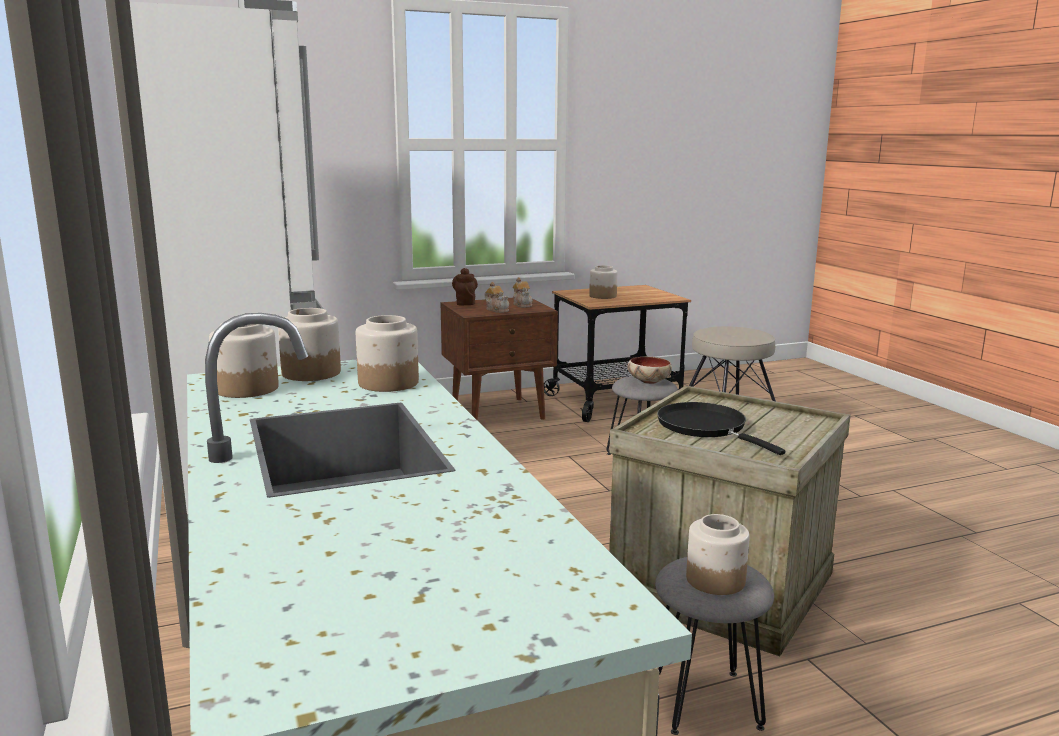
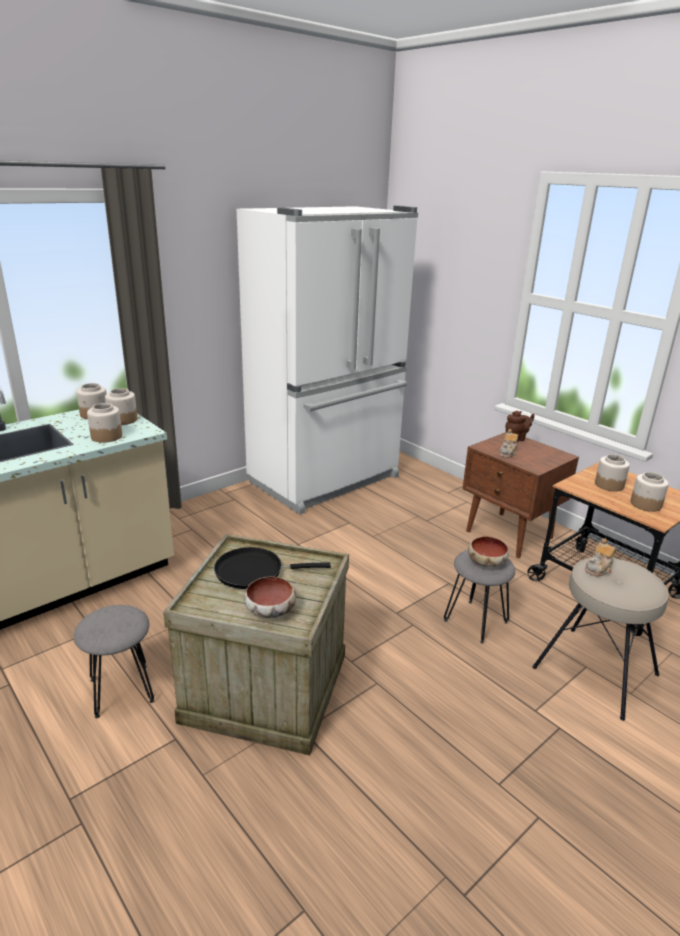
camera: 70 degrees right, 10 degrees up
teapot [513,277,533,308] -> teapot moved to [585,538,616,576]
black frying pan [657,402,785,455] -> black frying pan turned 135 degrees counterclockwise [214,547,331,589]
jar [686,514,750,595] -> jar moved to [630,472,669,512]
none -> bowl [244,577,296,618]

